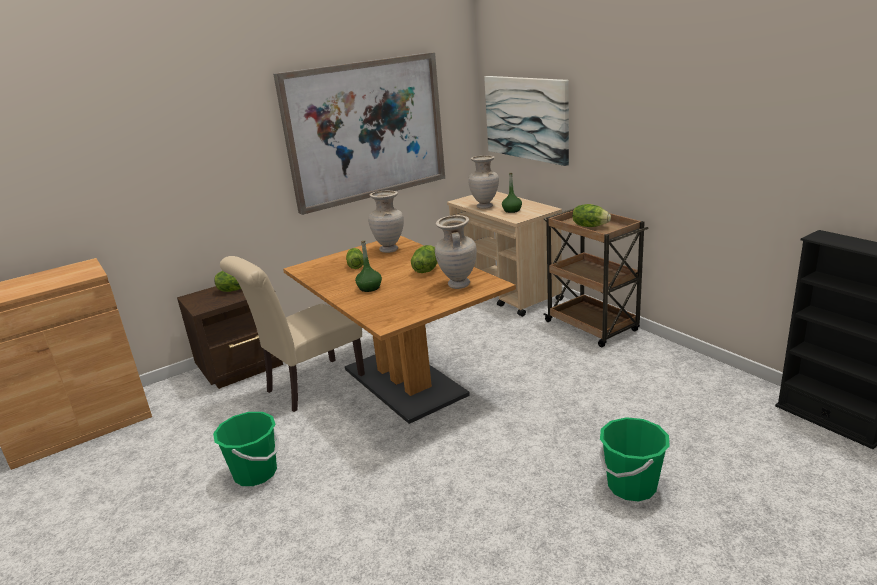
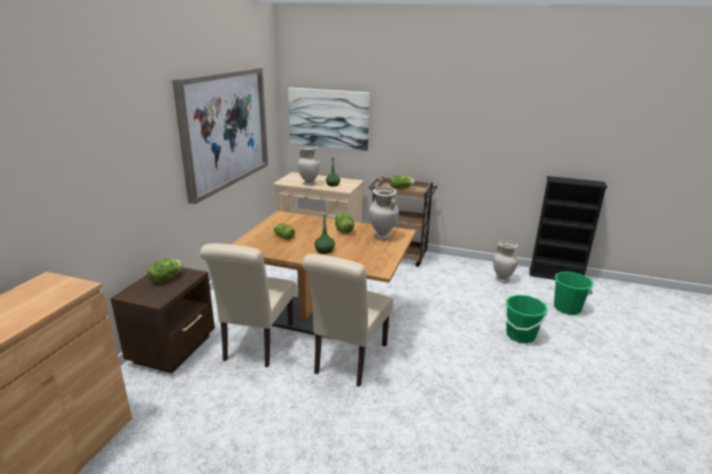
camera: 40 degrees left, 0 degrees up
green bucket [213,412,279,486] -> green bucket moved to [554,272,594,315]
beige vase [368,191,404,253] -> beige vase moved to [493,241,518,283]
none -> beige chair [302,254,393,387]

